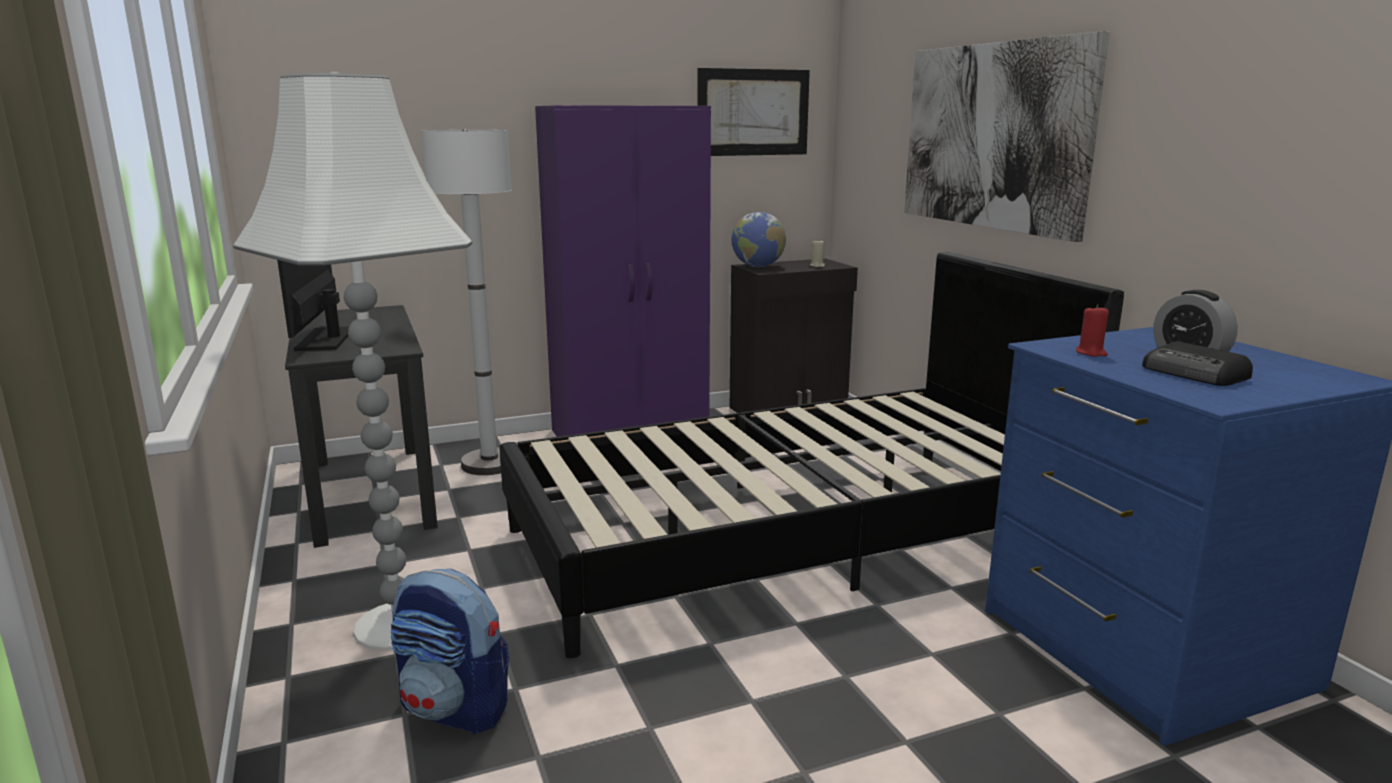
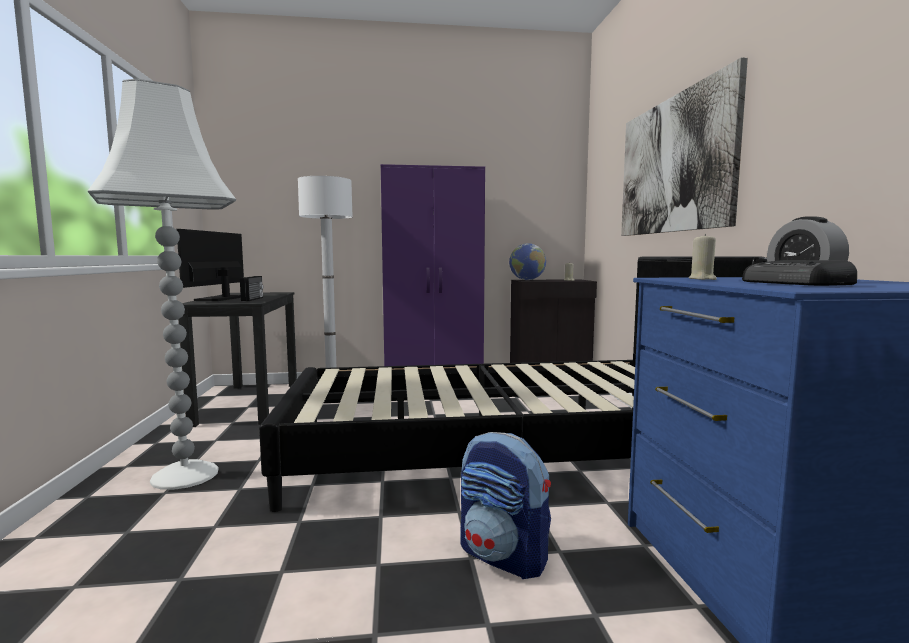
camera: 15 degrees right, 10 degrees down
backpack [390,569,510,734] -> backpack moved to [460,432,551,579]
picture [697,68,810,156] -> none
red candle [1076,304,1109,357] -> beige candle [689,234,717,280]
none -> radio [240,276,263,301]

